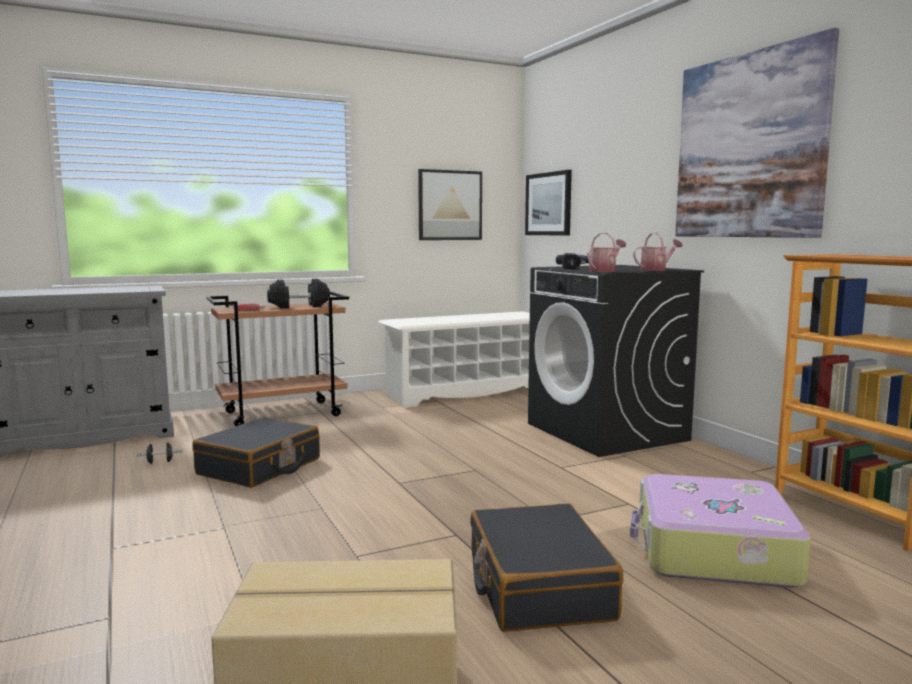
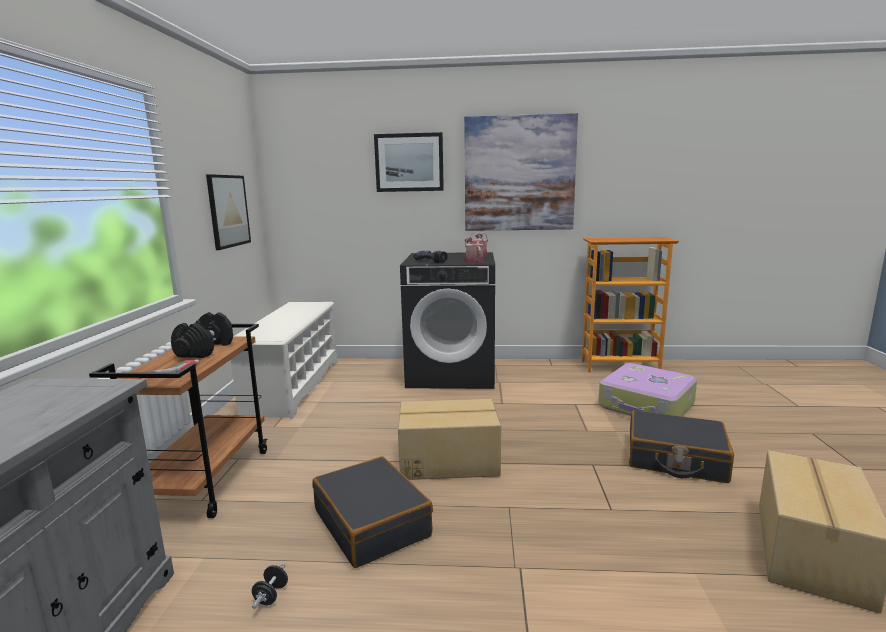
camera: 60 degrees left, 5 degrees up
picture [525,170,572,236] -> picture moved to [374,132,444,192]
none -> cardboard box [398,399,501,480]

